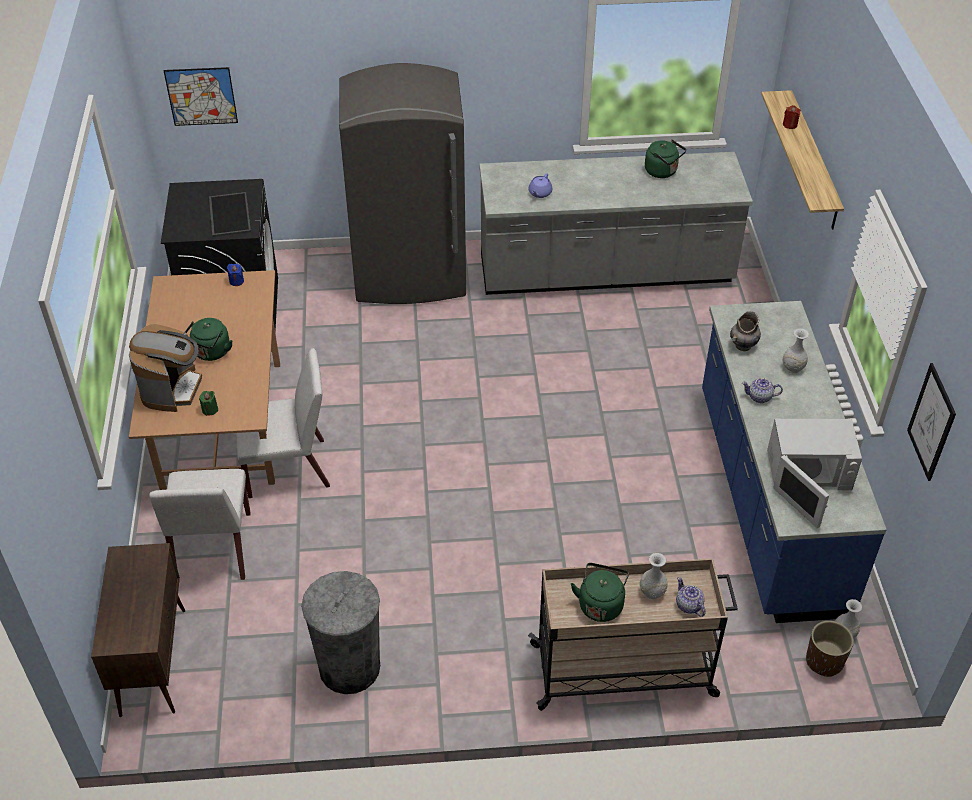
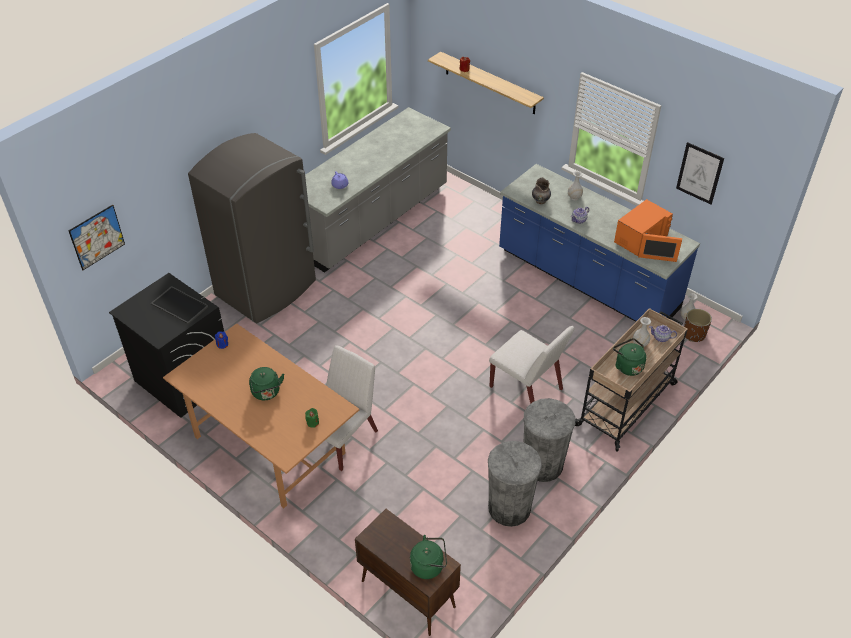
camera: 45 degrees left, 0 degrees up
coffee machine [129,324,202,412] -> none
white chair [150,469,251,580] -> white chair moved to [489,326,575,404]
green kettle [645,140,686,178] -> green kettle moved to [410,535,447,579]
white microwave [767,419,862,528] -> orange microwave [614,199,682,262]
none -> grey trash can [523,398,575,482]

